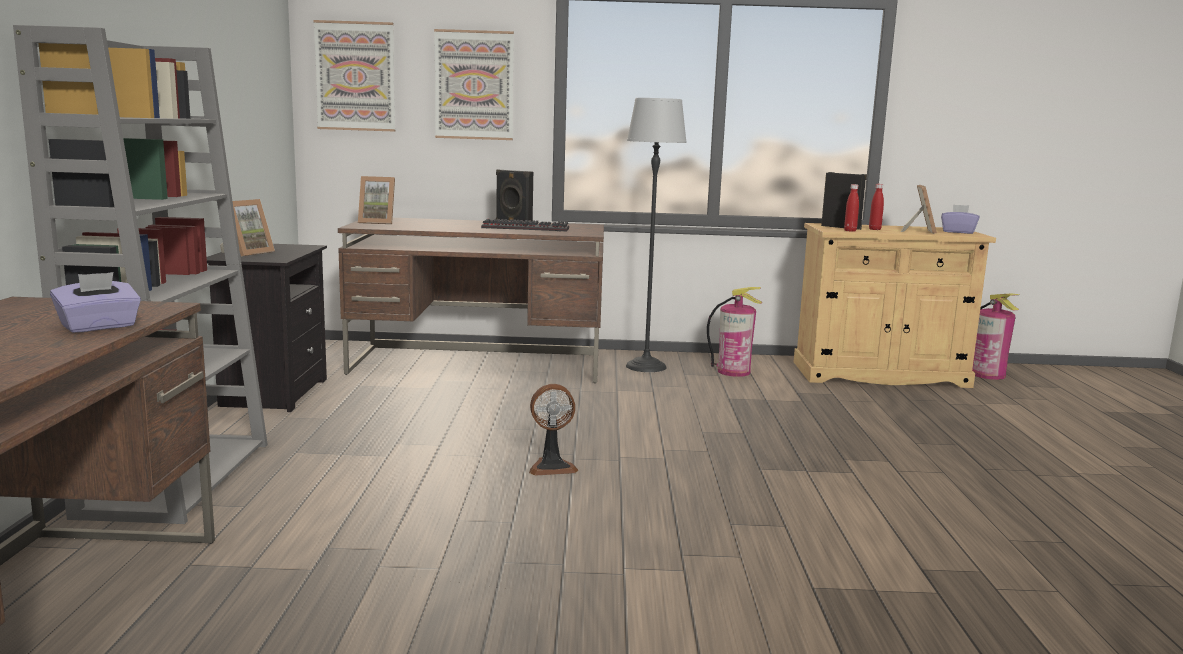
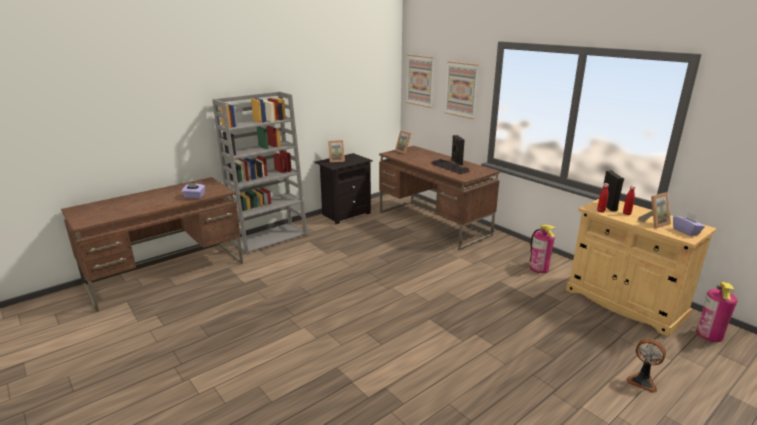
camera: 50 degrees right, 10 degrees up
fan [529,384,578,476] -> fan moved to [626,339,666,393]
floor lamp [626,98,687,372] -> none

